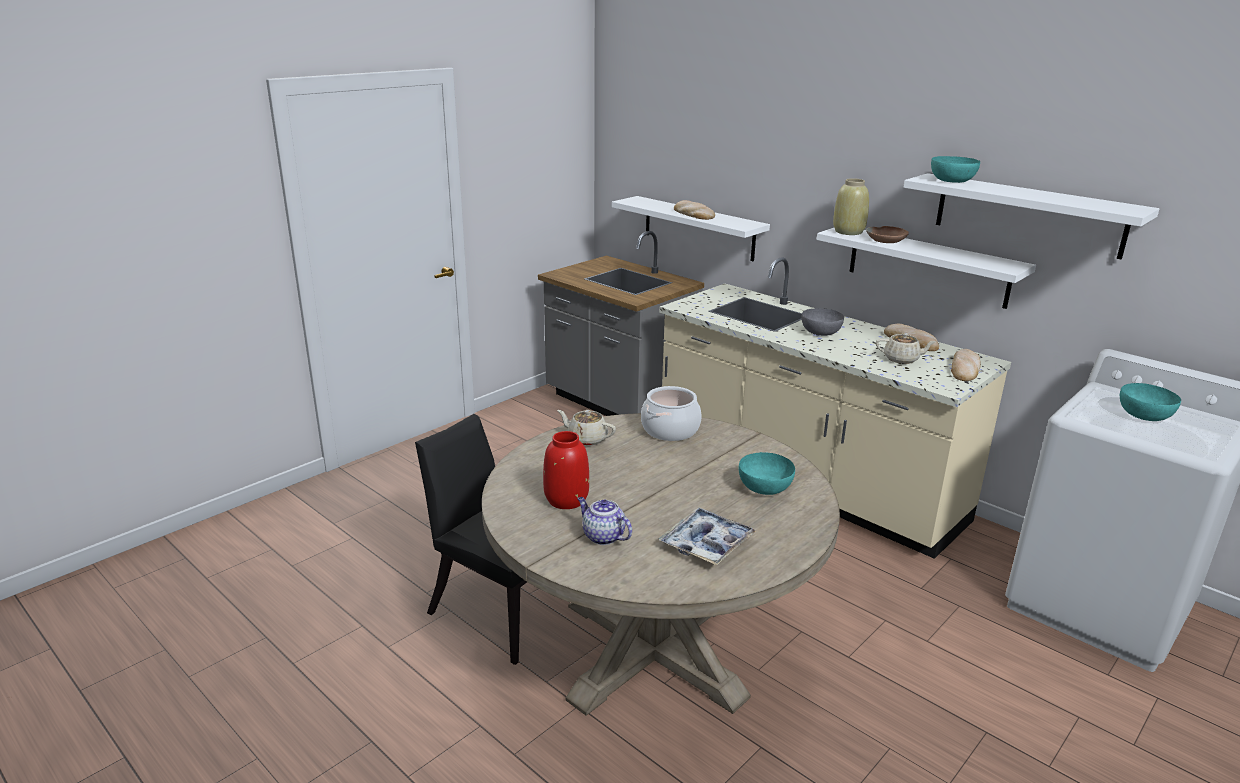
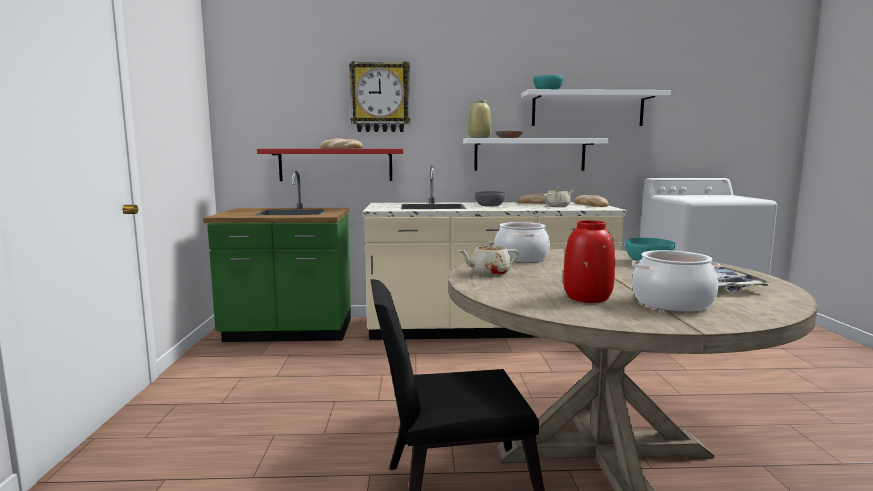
camera: 45 degrees left, 15 degrees down
grey counter [538,231,704,416] -> green counter [203,171,351,342]
teapot [577,497,632,545] -> cooking pot [632,250,720,312]
white shelf [612,196,770,261] -> red shelf [257,149,404,181]
turquoise bowl [1120,383,1181,421] -> none
none -> wall clock [349,61,410,132]

